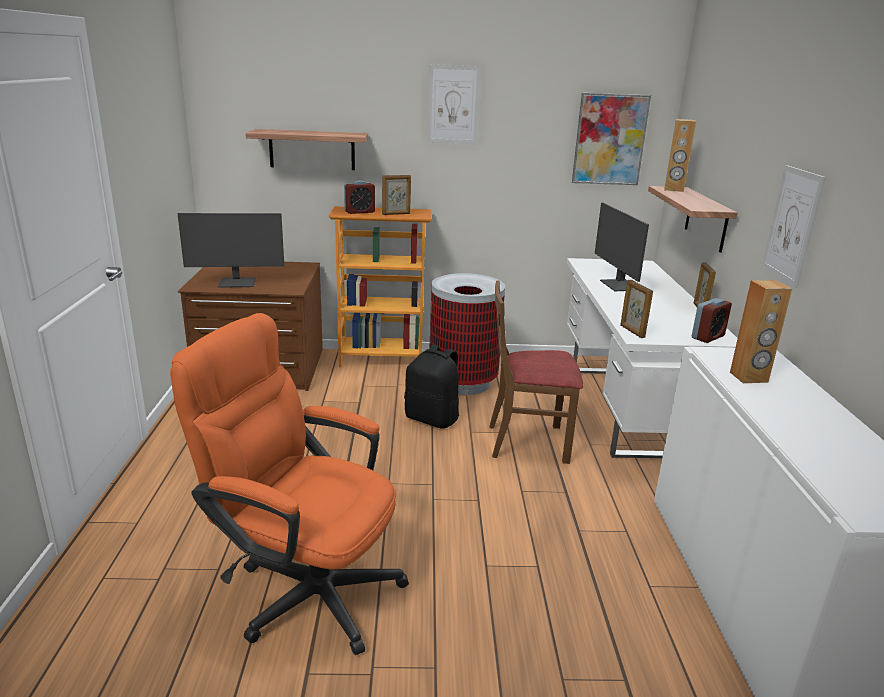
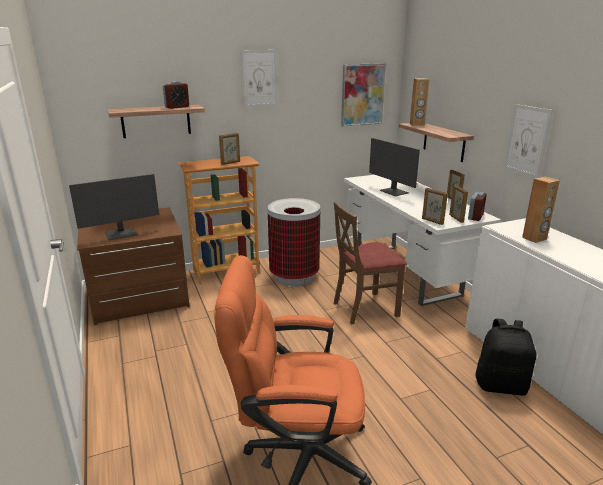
camera: 20 degrees left, 0 degrees up
alarm clock [344,180,375,214] -> alarm clock moved to [163,81,189,109]
black backpack [404,345,459,429] -> black backpack moved to [475,319,536,396]
none -> picture frame [449,185,468,223]

